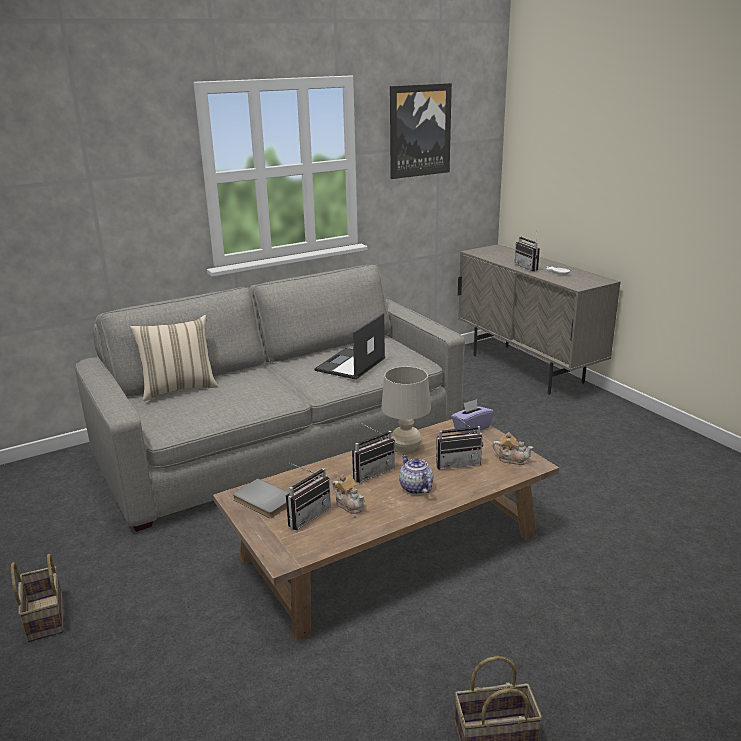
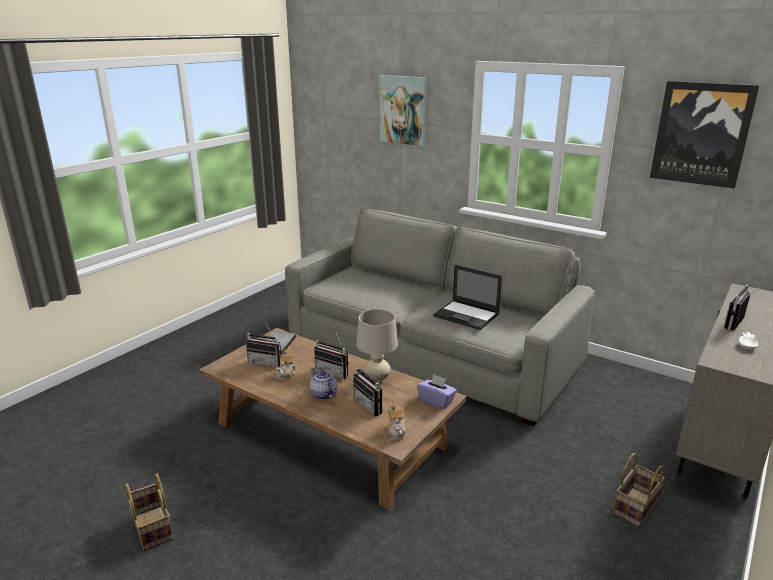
camera: 65 degrees right, 0 degrees up
basket [11,554,64,642] -> basket moved to [613,453,665,527]
beige pillow [130,315,219,401] -> none
laptop [314,313,385,380] -> laptop turned 150 degrees counterclockwise [433,265,502,330]
teapot [399,454,434,494] -> teapot turned 75 degrees counterclockwise [310,368,337,400]
none -> picture [379,75,427,146]

